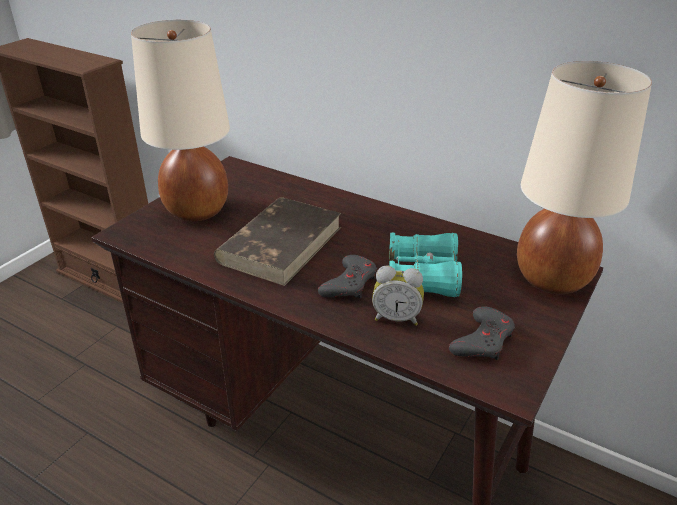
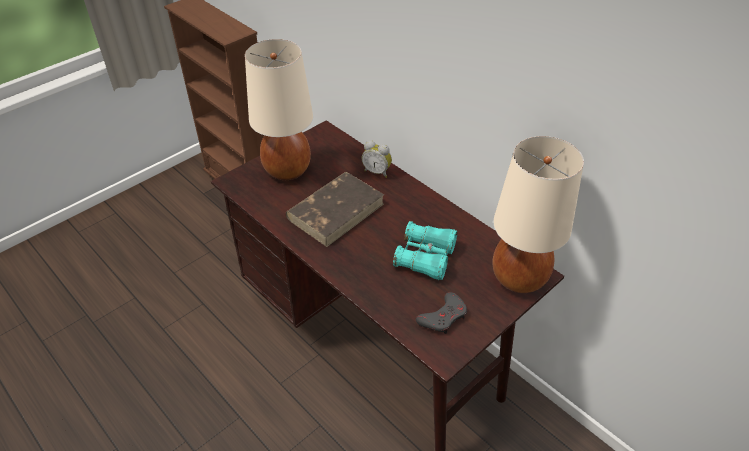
camera: 15 degrees right, 10 degrees up
grey game controller [318,255,377,299] -> none
alarm clock [372,266,424,326] -> alarm clock moved to [361,140,392,178]

